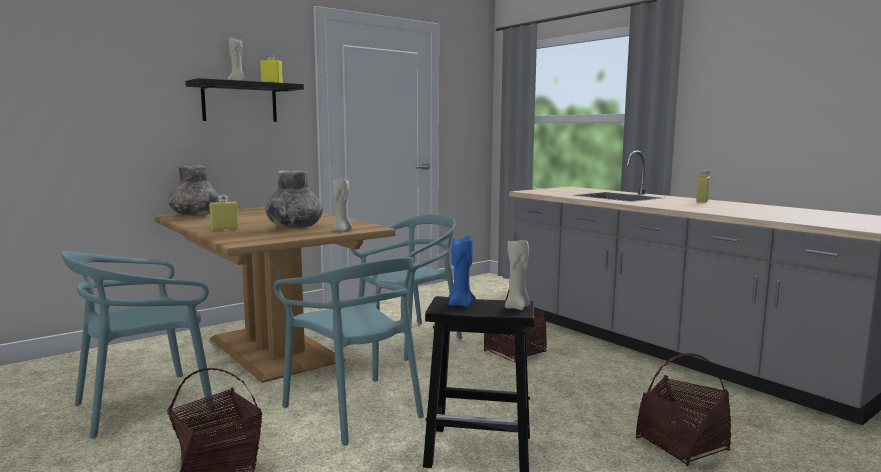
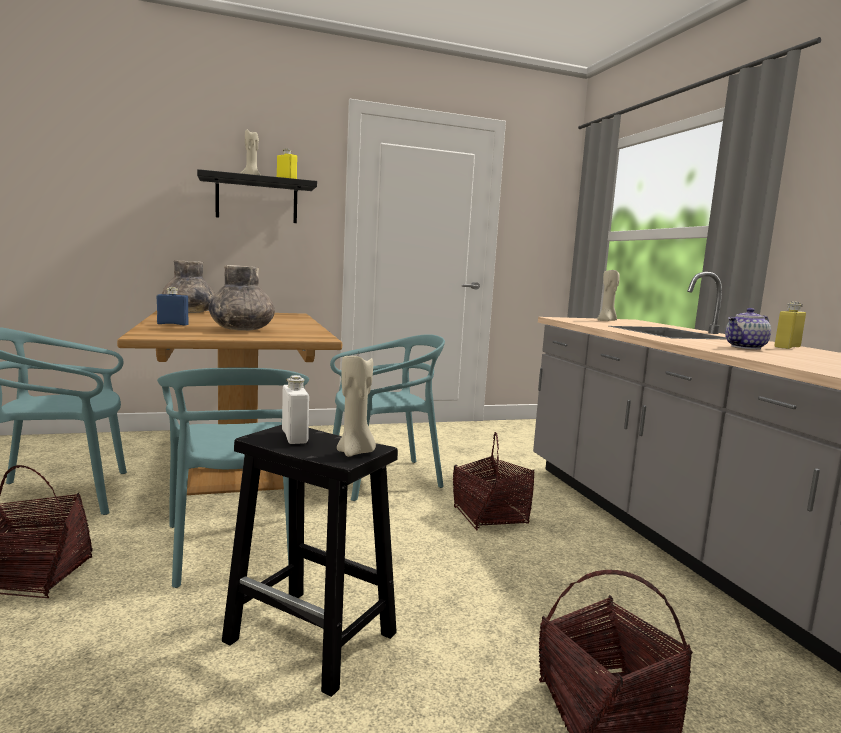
camera: 20 degrees right, 0 degrees up
yellow bottle [209,195,239,231] -> blue bottle [157,287,189,326]
beige candle [332,179,352,231] -> beige candle moved to [597,270,620,321]
blue candle [448,236,476,307] -> white bottle [282,375,309,444]
none -> teapot [725,308,771,349]

